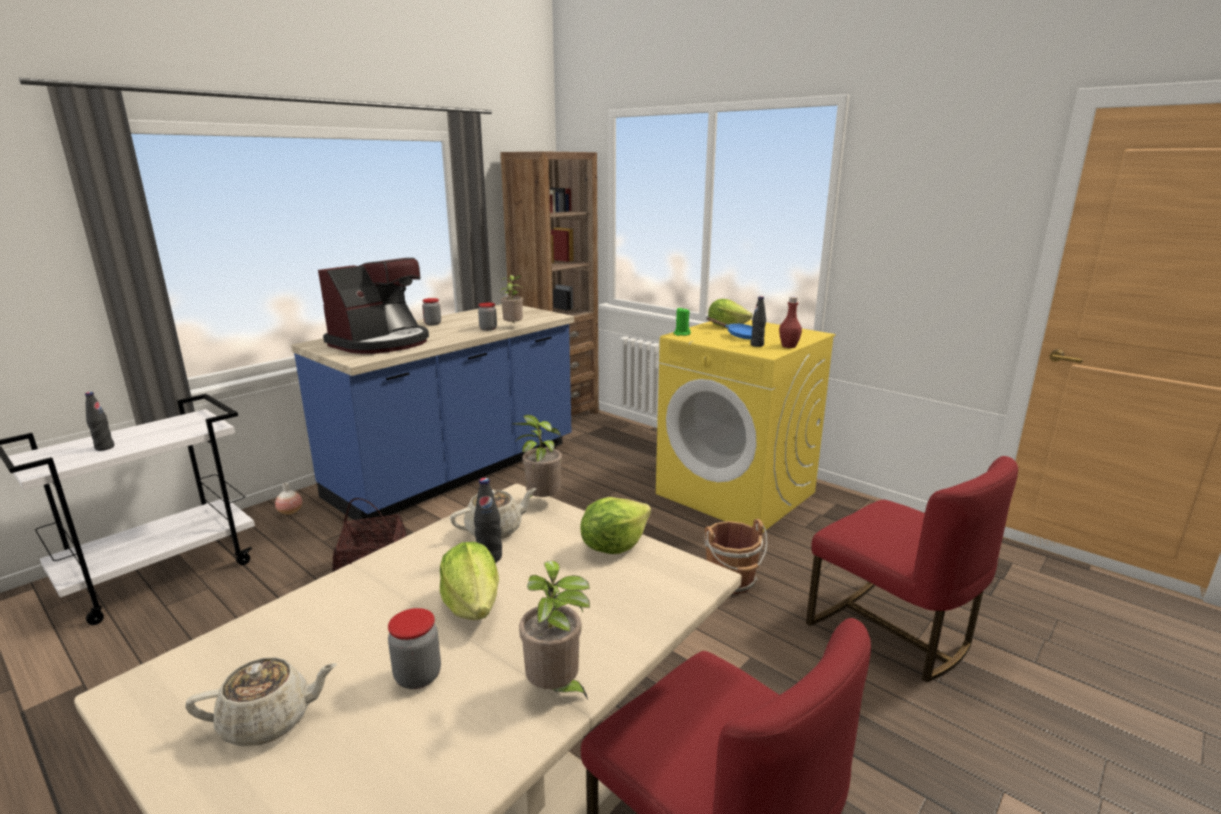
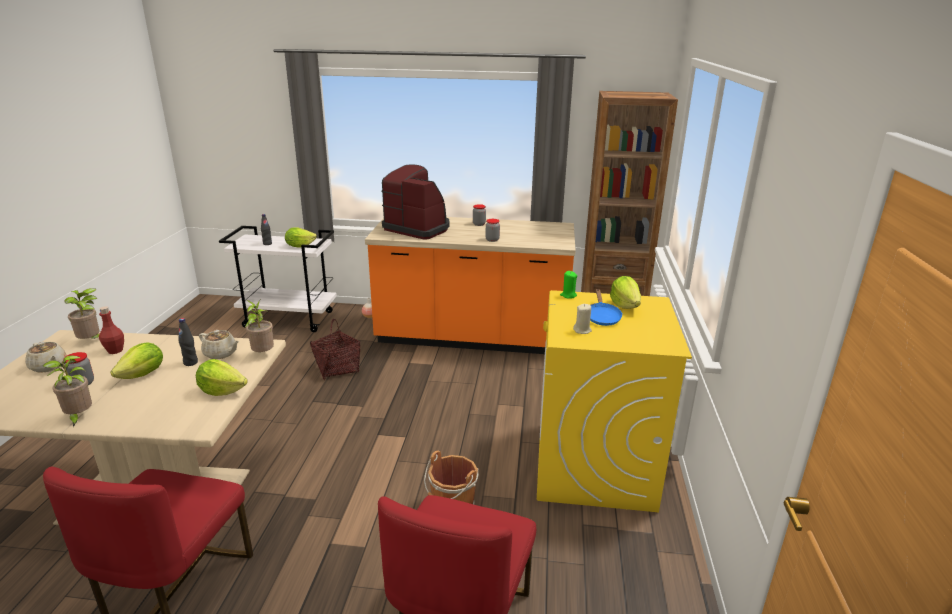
camera: 55 degrees right, 5 degrees up
blue counter [291,304,574,526] -> orange counter [365,217,576,354]
coffee machine [318,258,429,354] -> coffee machine turned 150 degrees counterclockwise [381,165,450,240]
potted plant [500,275,523,324] -> potted plant moved to [64,288,99,339]
black bottle [750,296,766,347] -> beige candle [573,304,592,334]
red bottle [779,297,802,348] -> red bottle moved to [99,306,124,354]
none -> lettuce [285,227,317,248]

